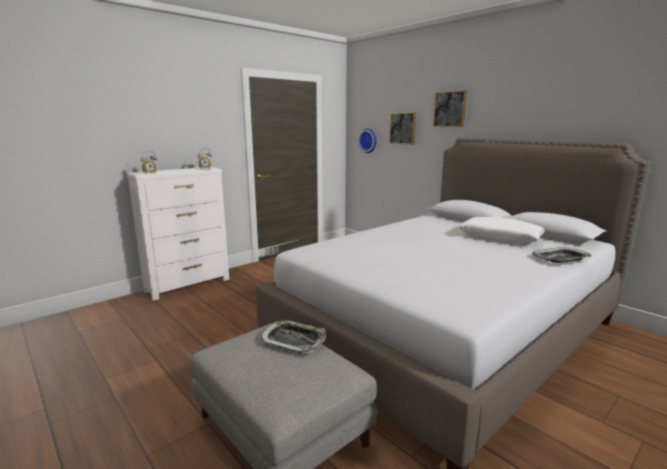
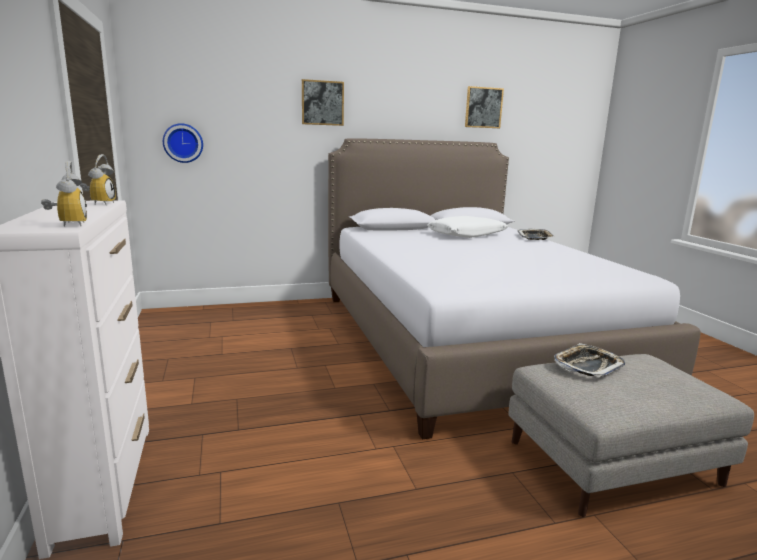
camera: 65 degrees left, 0 degrees up
picture [389,112,416,145] -> picture moved to [465,86,504,128]

